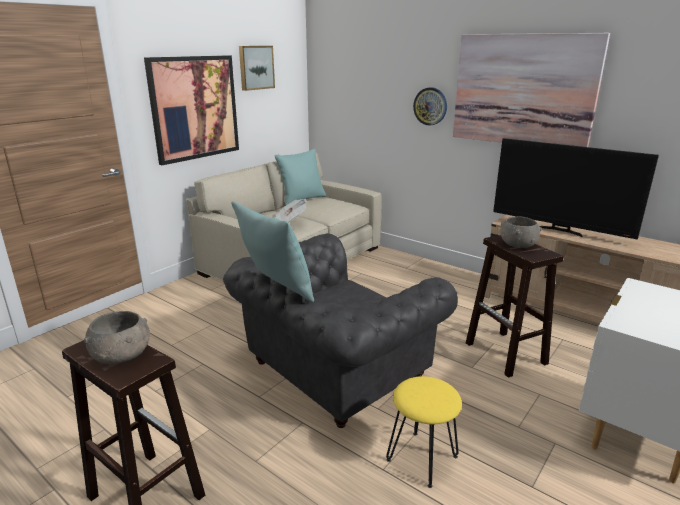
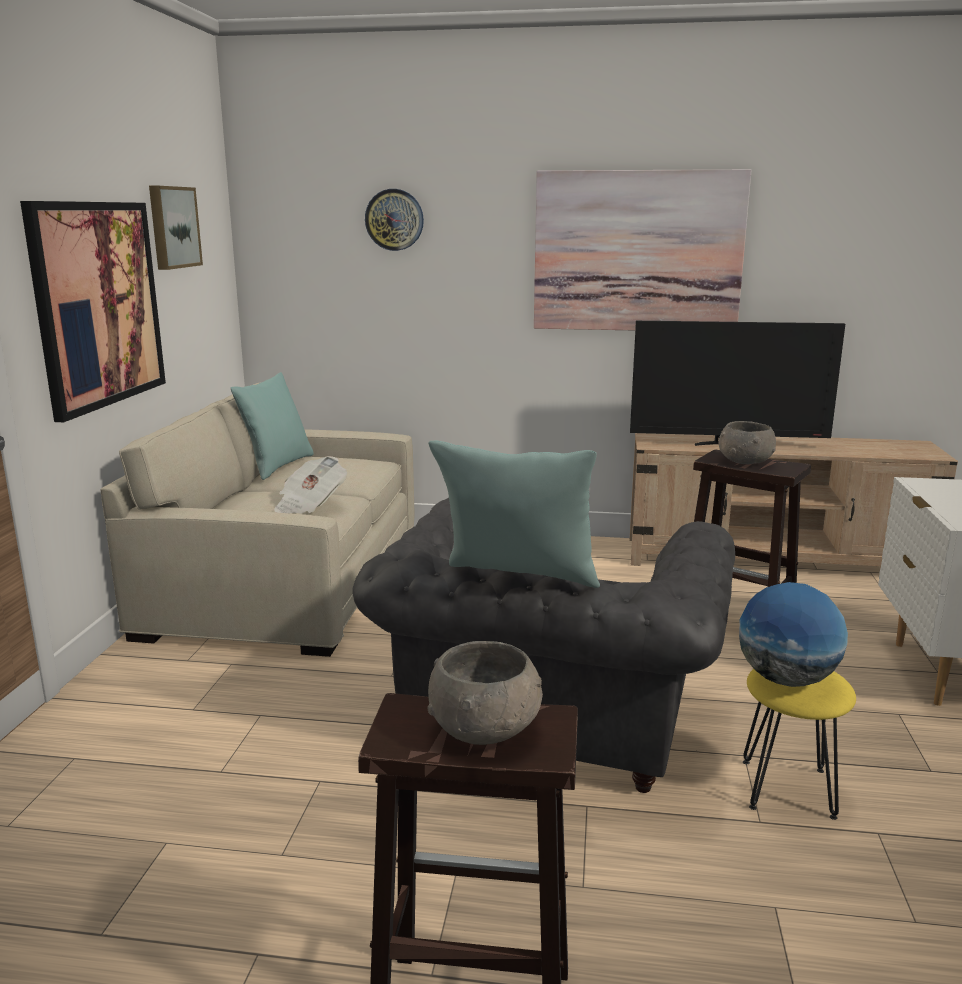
camera: 30 degrees left, 5 degrees down
wall clock [413,87,447,126] -> wall clock moved to [365,189,424,251]
none -> globe [739,582,848,687]

